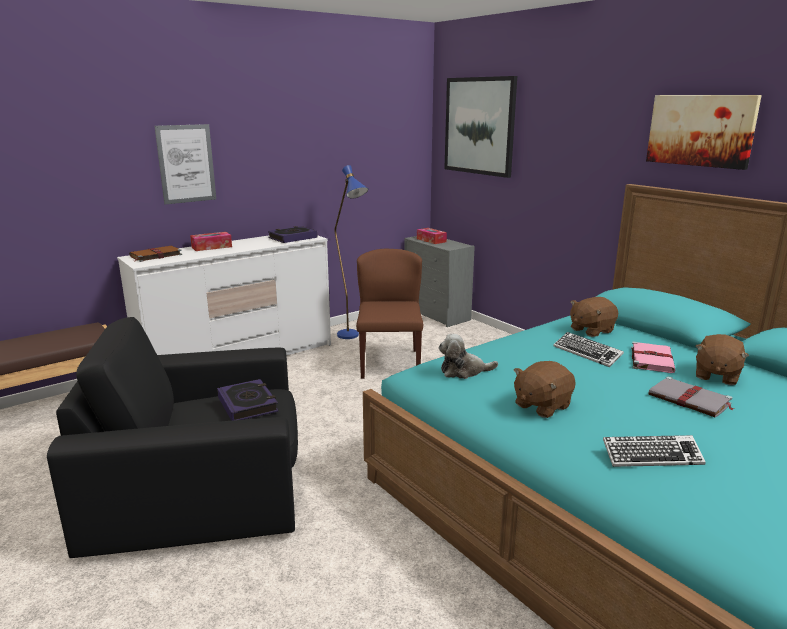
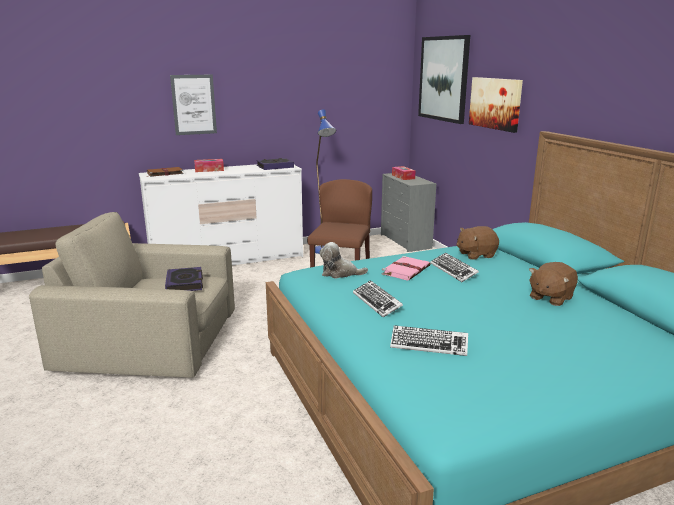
camera: 15 degrees right, 0 degrees up
black armchair [47,317,298,558] -> beige armchair [29,212,235,378]
brown plush toy [514,361,576,418] -> keyboard [353,280,403,318]
pink book [631,341,676,373] -> pink book moved to [382,256,430,280]
picture [646,95,762,170] -> picture moved to [469,77,523,133]
grey book [649,376,734,417] -> none

